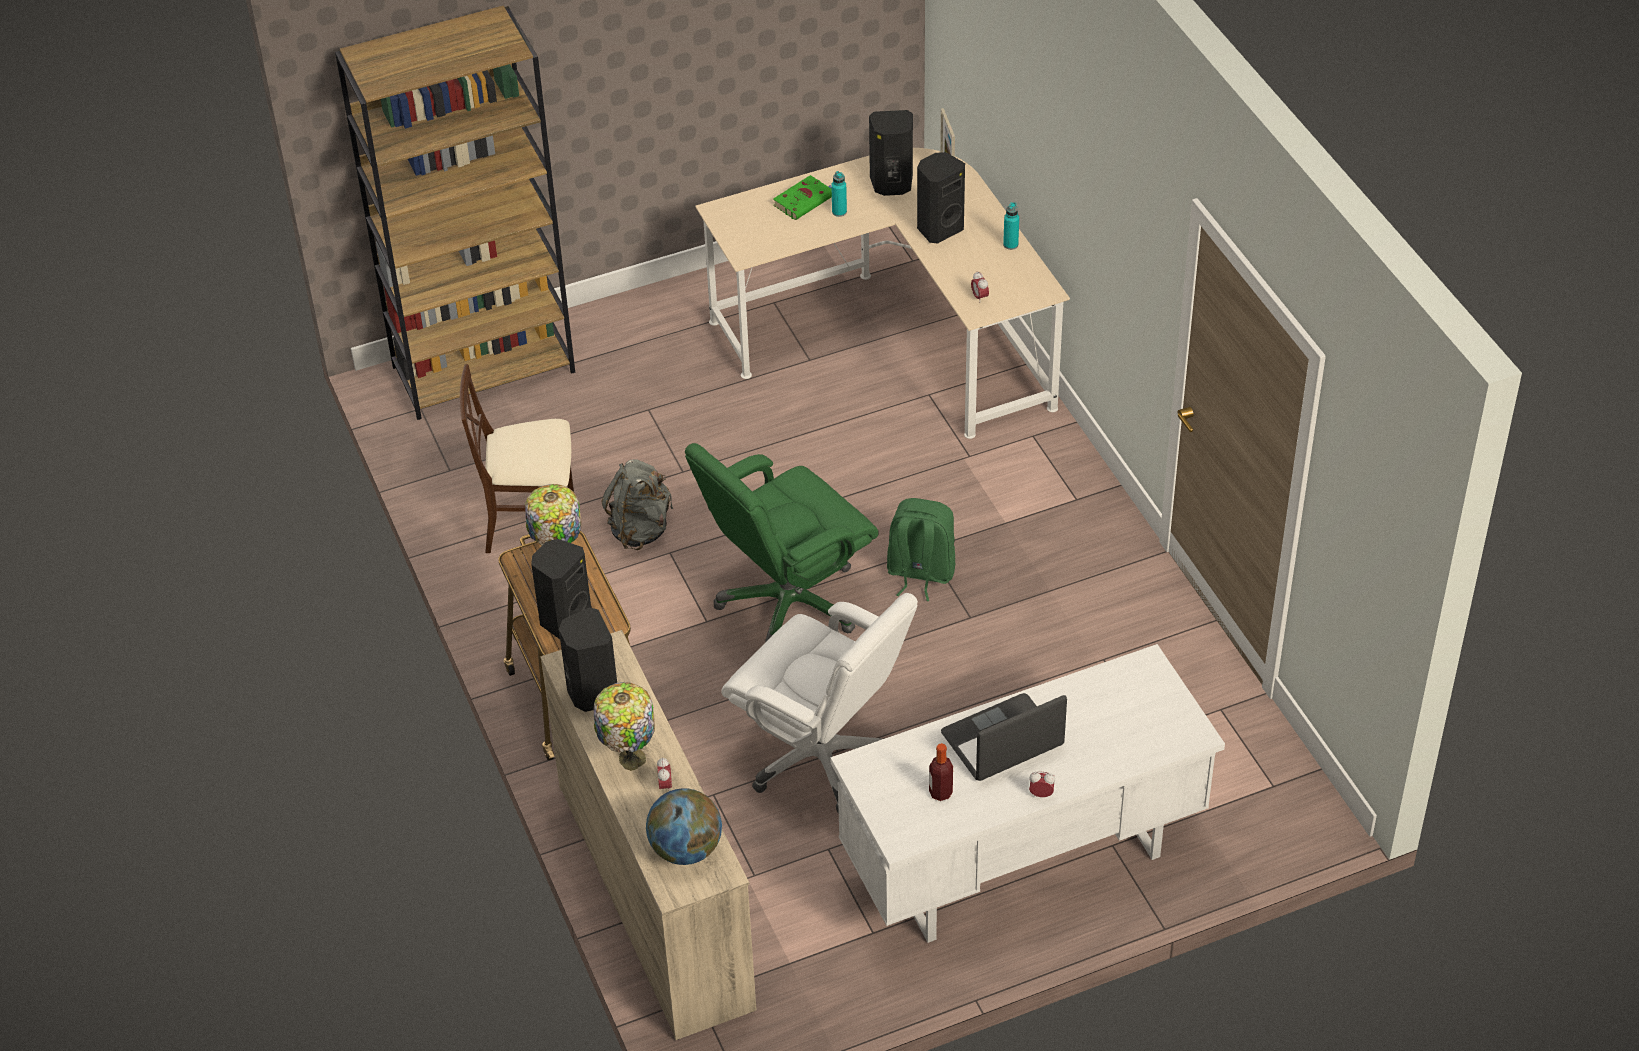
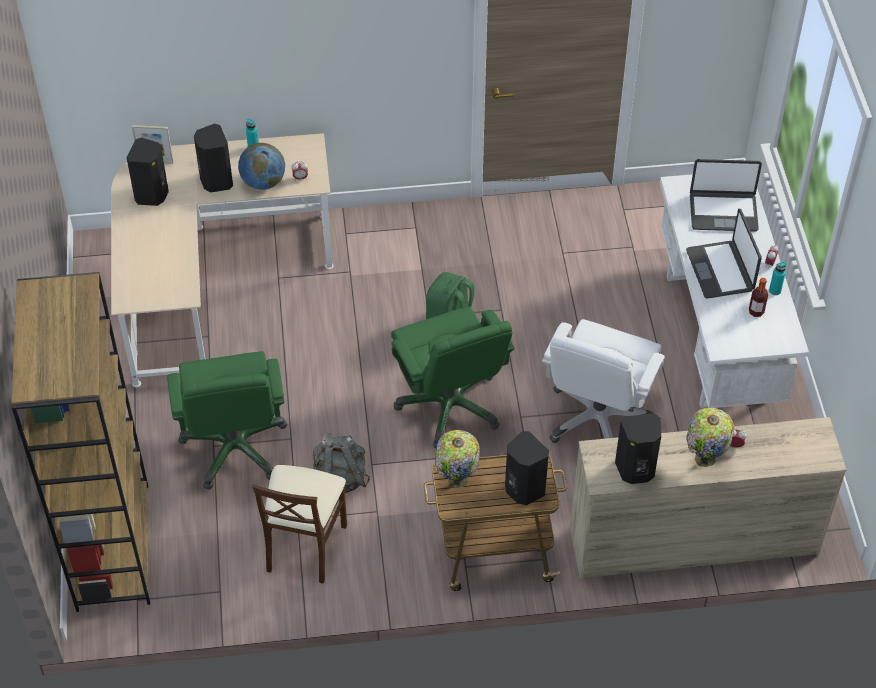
camera: 75 degrees left, 5 degrees up
globe [646,788,722,865] -> globe moved to [238,143,285,190]
white office chair [721,593,918,814] -> white office chair turned 150 degrees clockwise [542,319,665,443]
green book [773,175,832,220] -> none
turquoise bottle [831,171,847,217] -> turquoise bottle moved to [769,262,786,295]
none -> green office chair [167,351,287,490]
none -> laptop [690,159,762,232]

